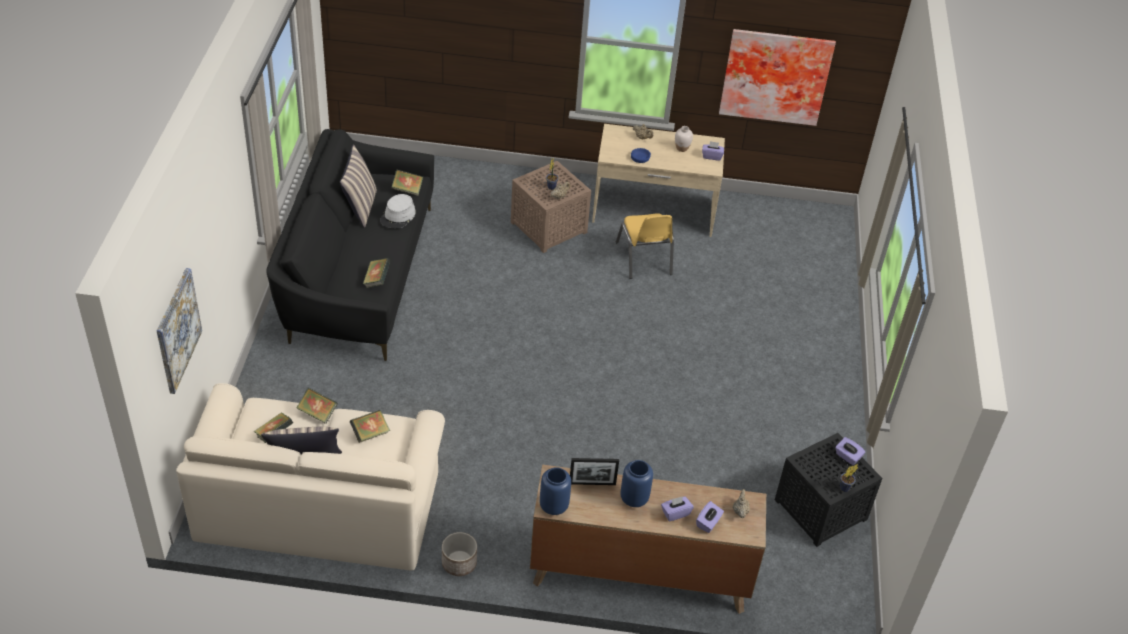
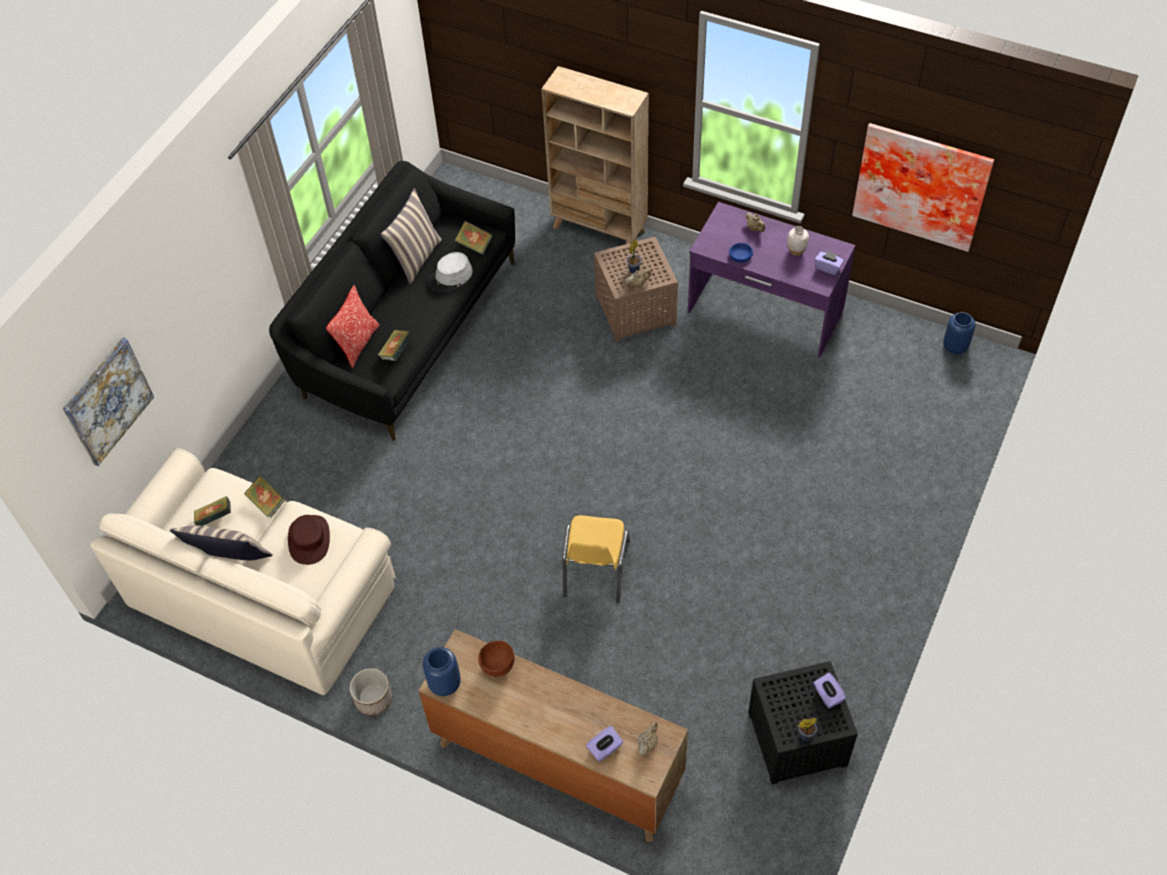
camera: 25 degrees right, 10 degrees up
book [350,410,390,443] -> brown hat [288,515,330,565]
picture frame [570,458,619,485] -> brown bowl [478,641,515,677]
beige desk [592,124,725,237] -> purple desk [688,202,855,358]
yellow chair [616,213,674,279] -> yellow chair moved to [563,515,630,603]
blue vase [621,460,653,507] -> blue vase moved to [943,312,975,354]
purple tissue box [661,496,694,522] -> none
none -> pillow [326,285,380,368]
none -> beige bookcase [541,66,649,244]

